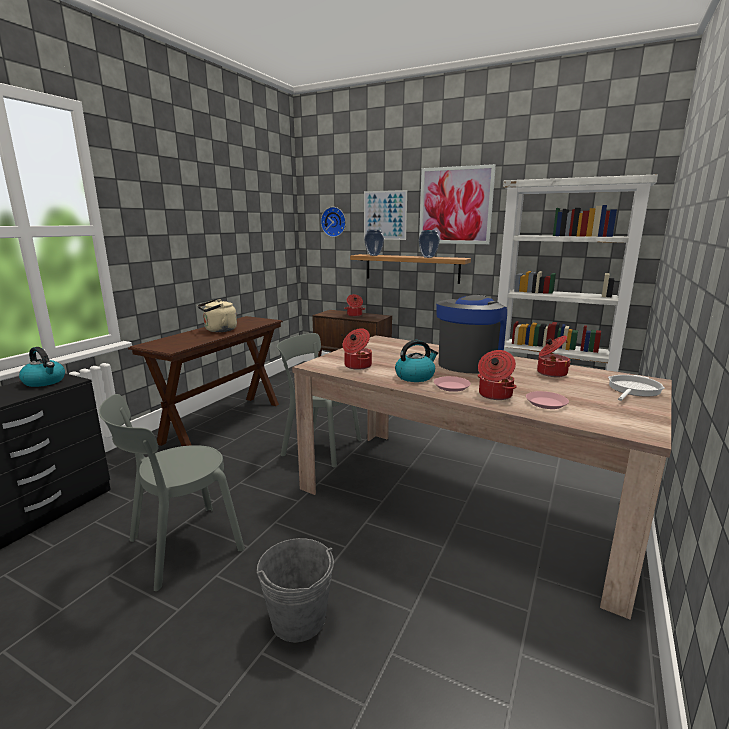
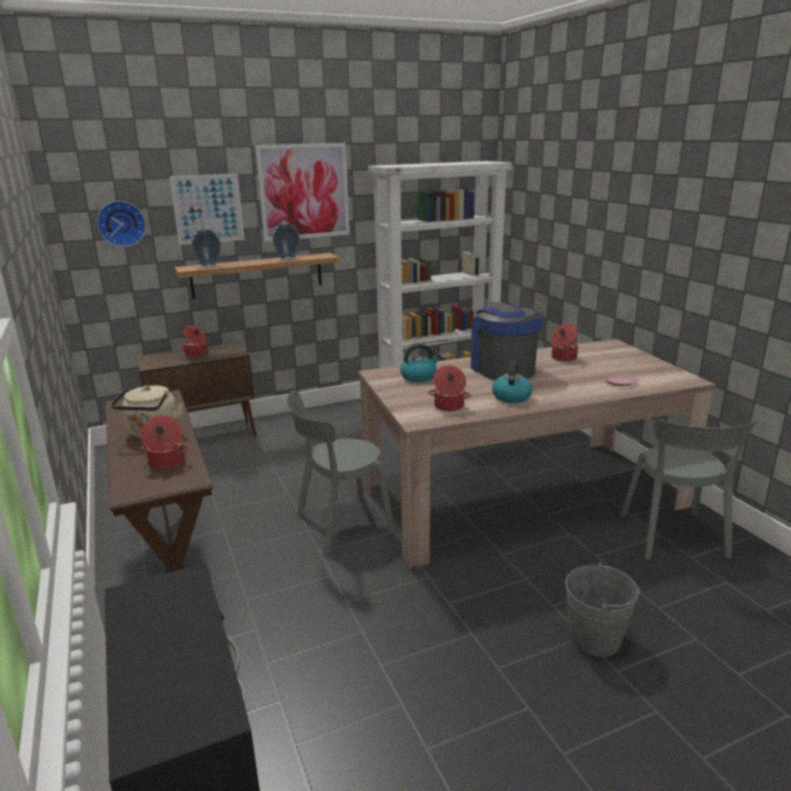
camera: 50 degrees left, 5 degrees up
kettle [19,347,65,387] -> kettle moved to [400,344,441,382]
grey chair [99,394,245,591] -> grey chair moved to [621,418,760,560]
pink plate [434,376,471,392] -> none
cooking pot [478,350,517,400] -> cooking pot moved to [141,415,189,469]
frying pan [608,375,665,401] -> none

